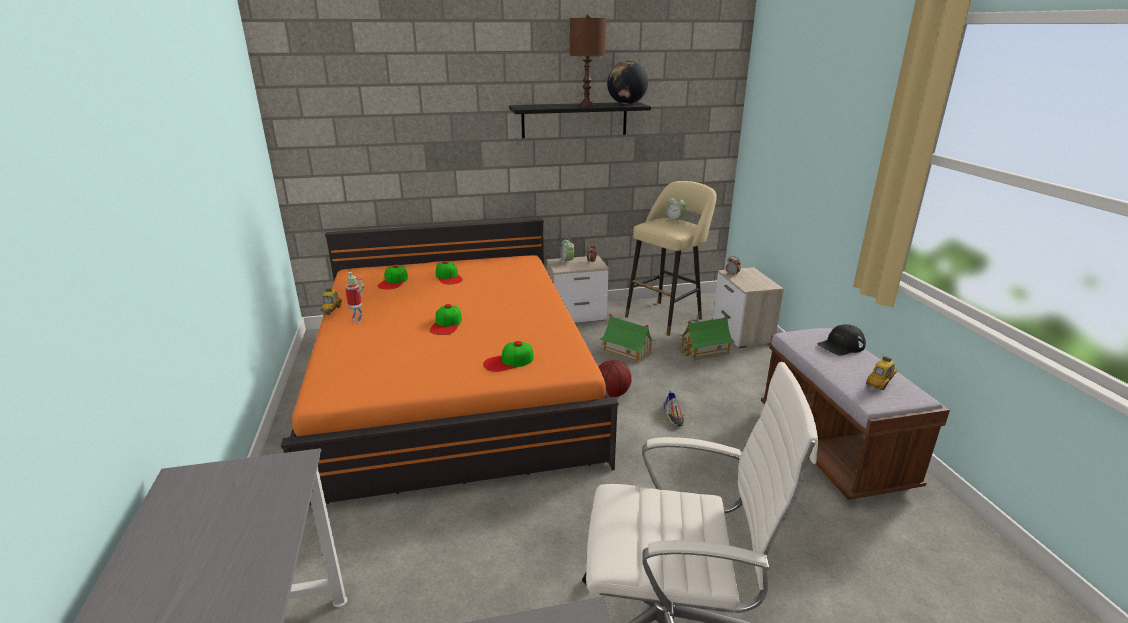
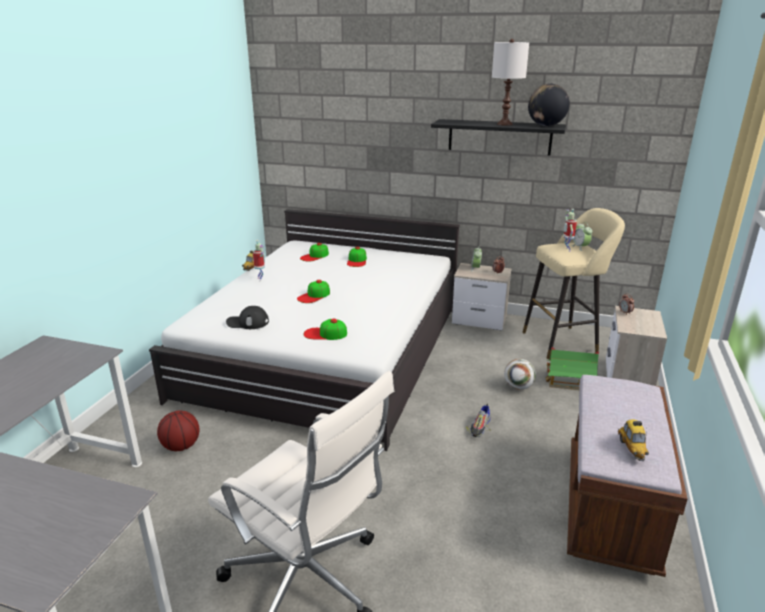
camera: 30 degrees right, 0 degrees up
orange bed [281,219,619,505] -> white bed [149,209,460,451]
brown table lamp [570,14,606,107] -> white table lamp [492,39,529,126]
basketball [599,360,632,397] -> basketball moved to [157,410,200,451]
toy house [600,314,656,364] -> none
black cap [817,324,866,356] -> black cap moved to [226,306,269,329]
toy car [866,356,897,390] -> toy car turned 105 degrees clockwise [618,419,649,461]
none -> football [504,359,536,390]
none -> toy robot [564,209,577,252]

